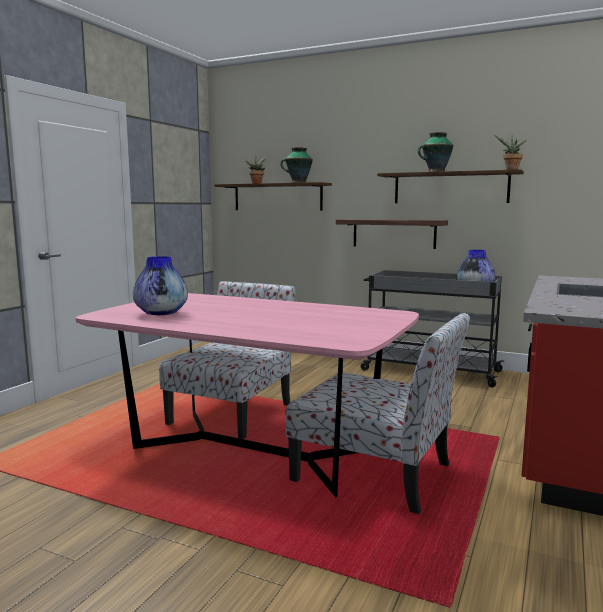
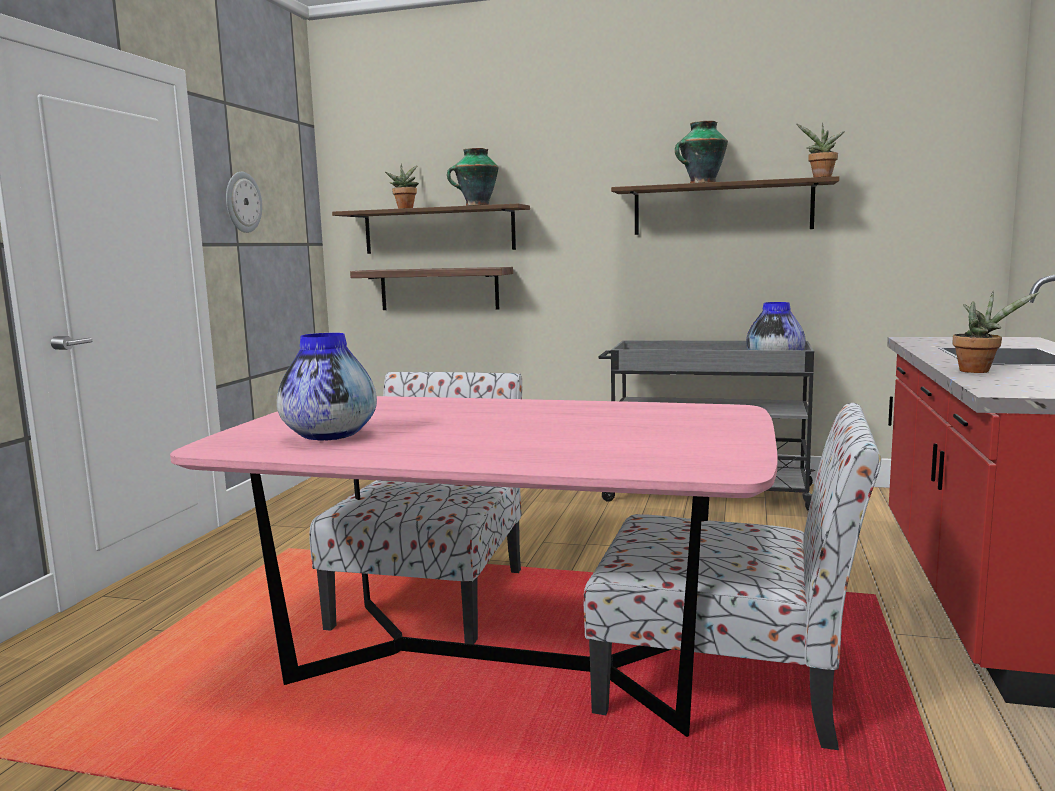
camera: 10 degrees left, 0 degrees up
shelf [336,219,448,249] -> shelf moved to [350,267,513,310]
none -> wall clock [226,172,262,233]
none -> potted plant [953,291,1039,373]

